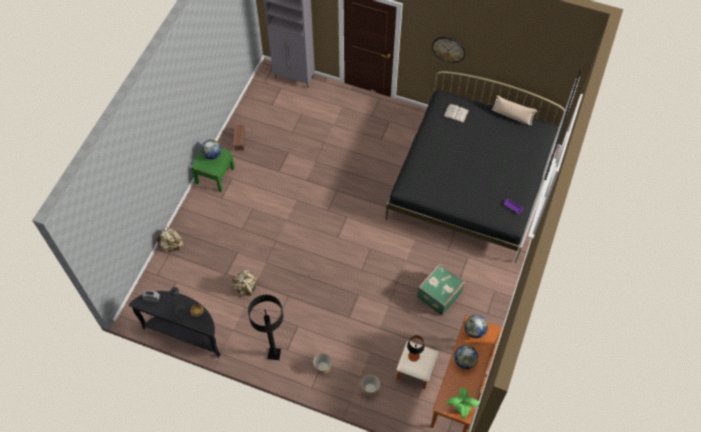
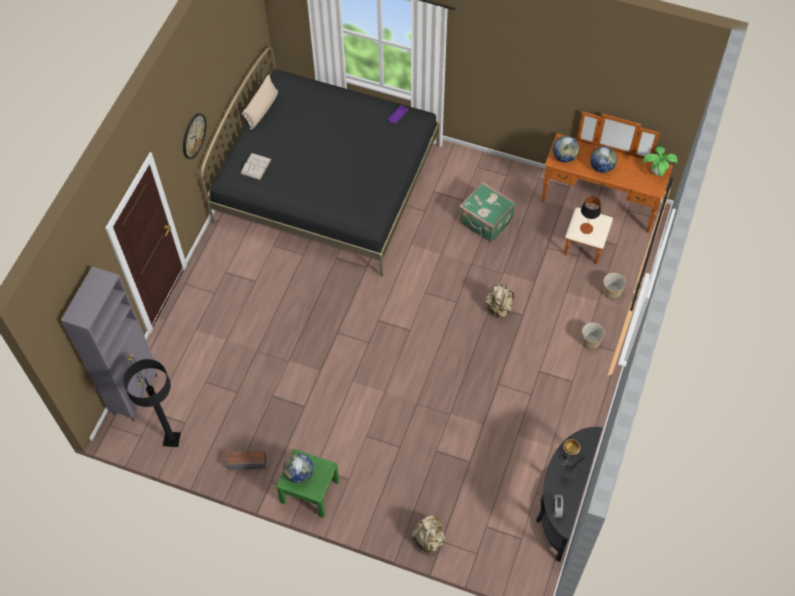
camera: 90 degrees left, 0 degrees up
beige backpack [231,270,258,296] -> beige backpack moved to [484,284,514,318]
black floor lamp [248,295,283,360] -> black floor lamp moved to [123,359,181,447]

